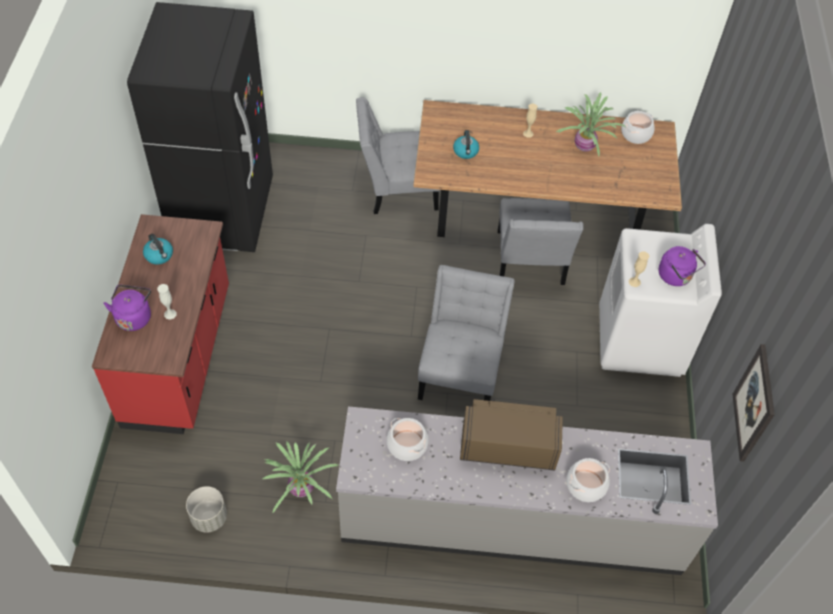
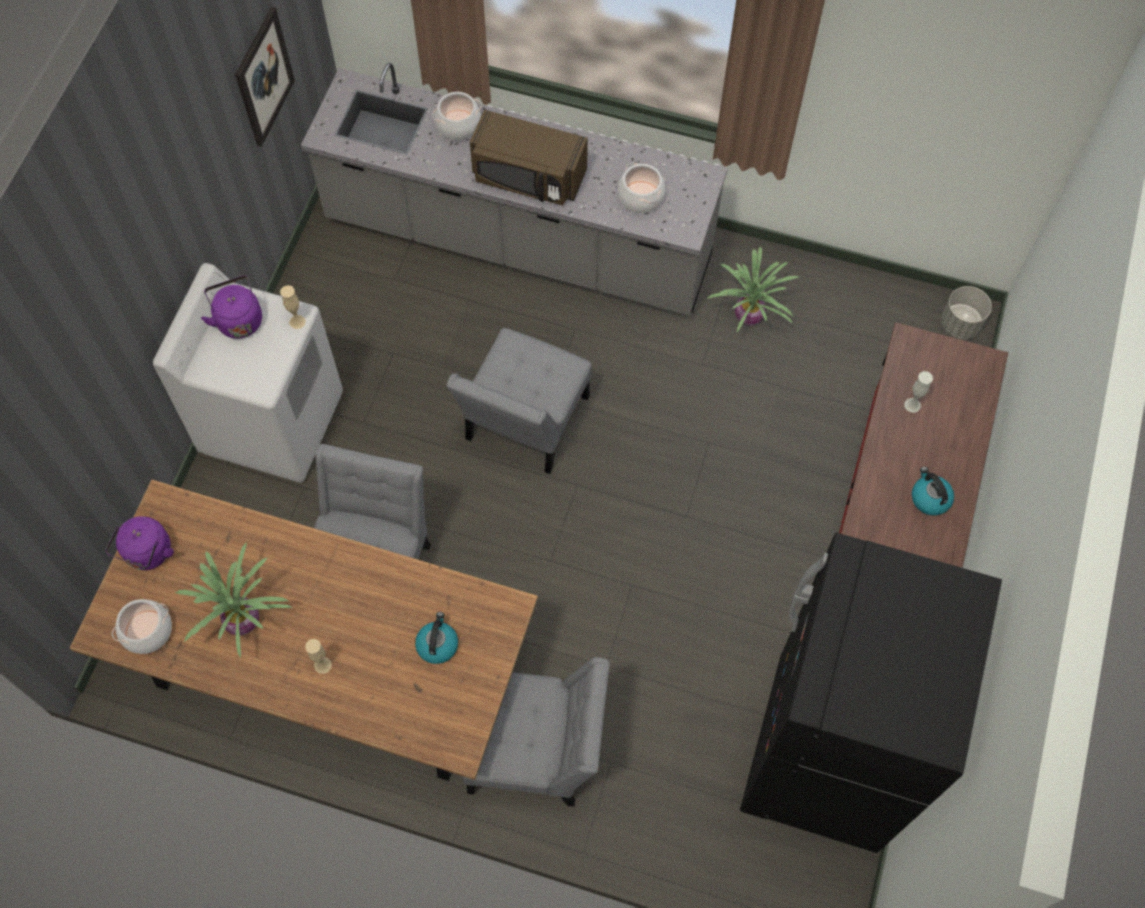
camera: 165 degrees left, 10 degrees up
purple kettle [104,285,151,331] -> purple kettle moved to [105,516,174,570]
grey planter [186,486,227,533] -> grey planter moved to [941,286,992,339]

